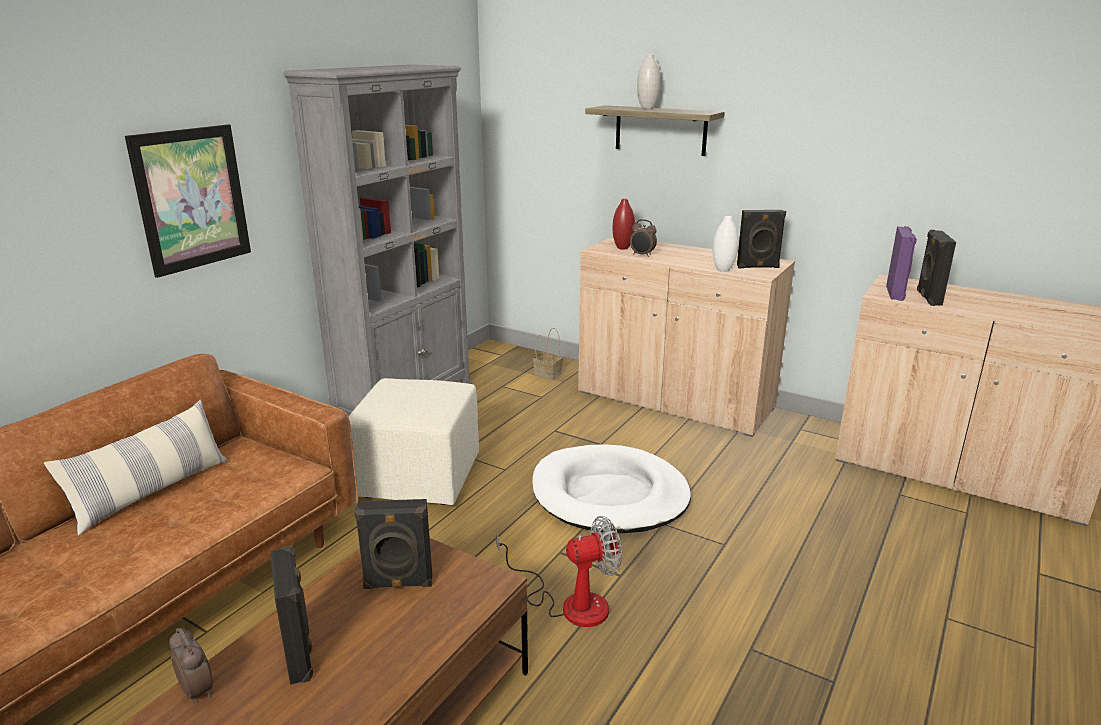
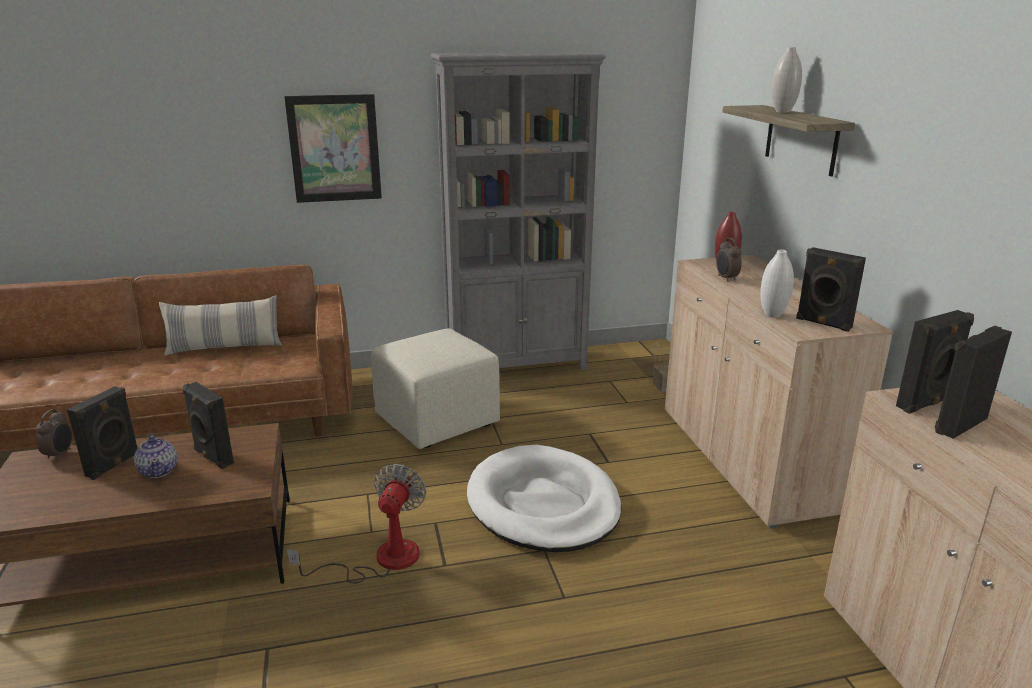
camera: 45 degrees right, 0 degrees up
fan [496,516,622,627] -> fan turned 105 degrees counterclockwise [287,464,426,583]
purple speaker [886,226,917,301] -> black speaker [896,310,974,414]
none -> teapot [134,433,178,478]

